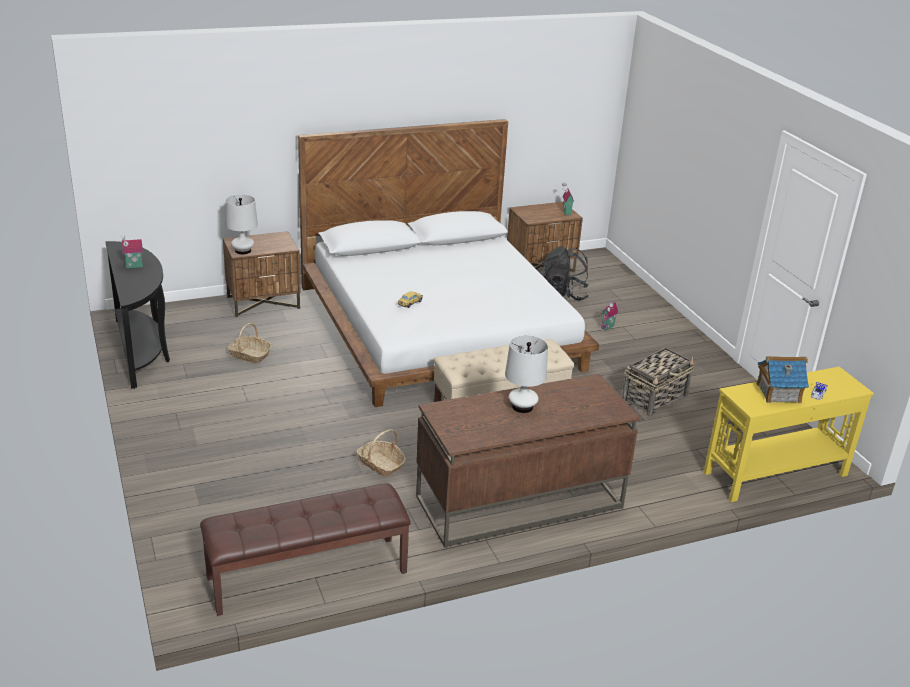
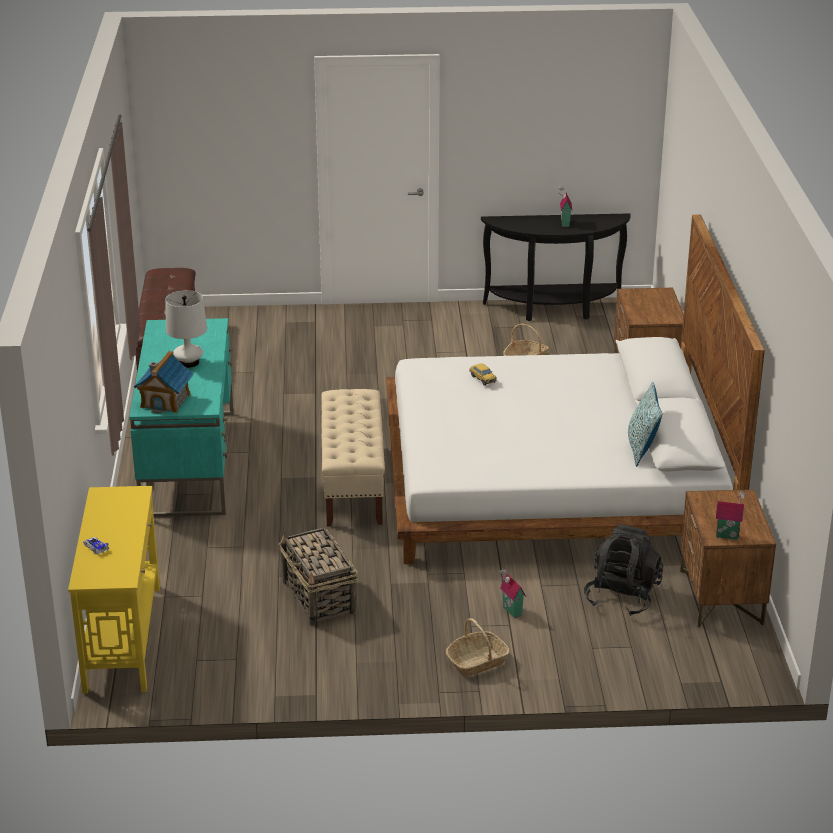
camera: 110 degrees right, 0 degrees up
white table lamp [226,195,258,254] -> none
basket [356,429,406,477] -> basket moved to [446,618,509,676]
brown desk [416,374,640,548] -> turquoise desk [129,318,234,517]
toy house [756,356,809,403] -> toy house moved to [134,351,194,414]
none -> pillow [628,382,662,466]

